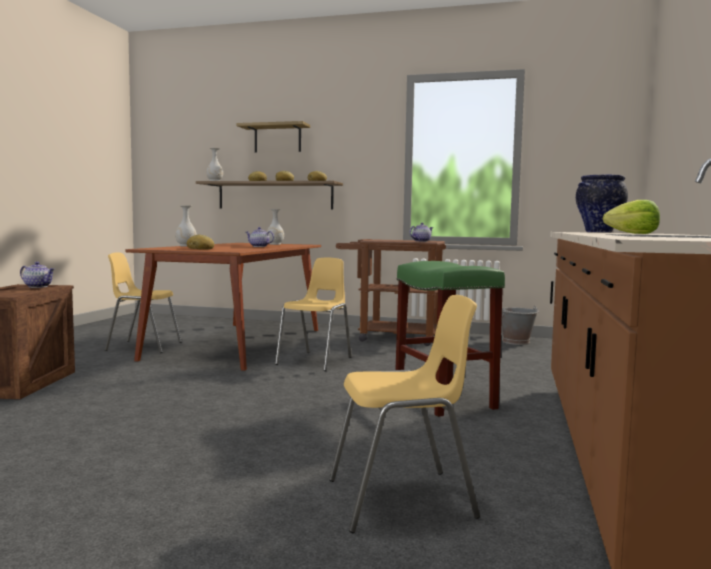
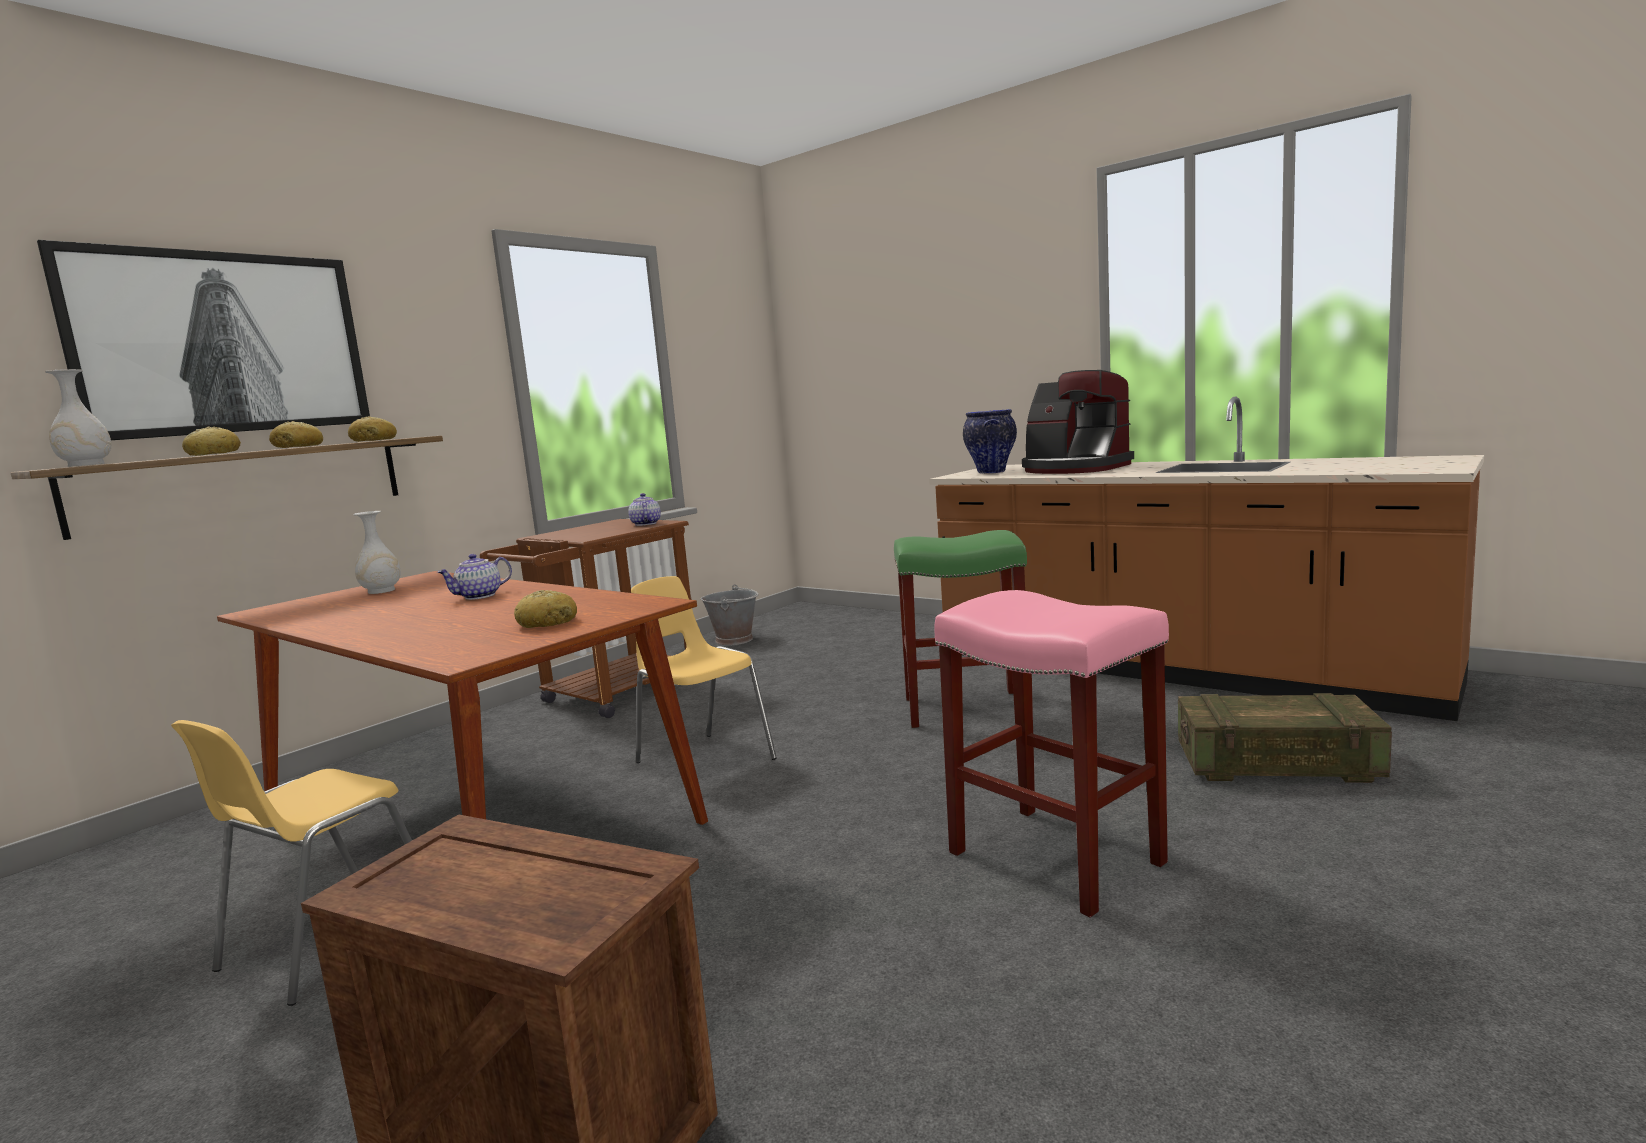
camera: 65 degrees left, 5 degrees up
teapot [20,262,55,288] -> none
white vase [175,205,197,247] -> none
shelf [237,121,310,153] -> picture [37,240,370,440]
yellow chair [329,295,480,533] -> crate [1178,693,1392,783]
lettuce [603,200,660,234] -> coffee machine [1022,370,1134,474]
none -> pink stool [934,590,1169,918]

